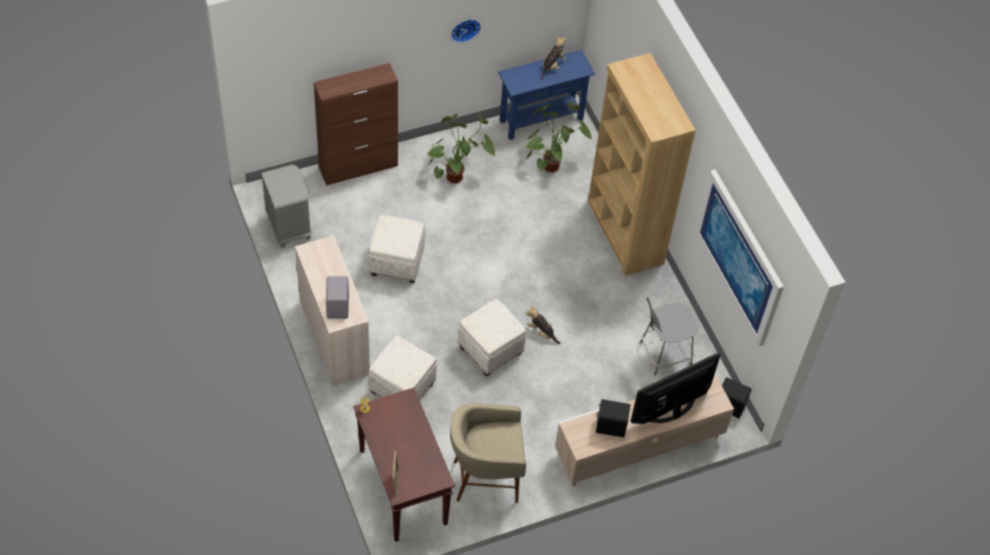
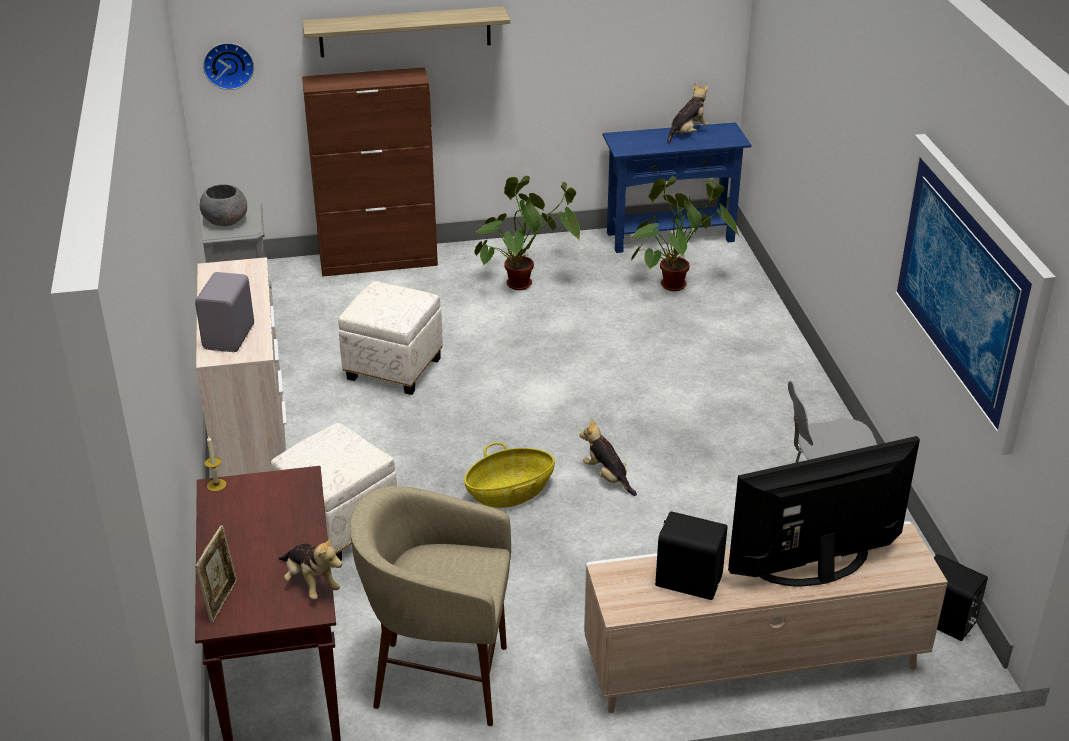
camera: 15 degrees right, 20 degrees down
wall clock [451,19,481,43] -> wall clock moved to [203,43,254,90]
white ottoman [458,299,526,377] -> basket [464,442,555,508]
brown bookcase [588,53,696,276] -> none
none -> grey bowl [200,184,247,226]
none -> plush toy [278,535,342,599]
none -> shelf [302,6,510,57]

